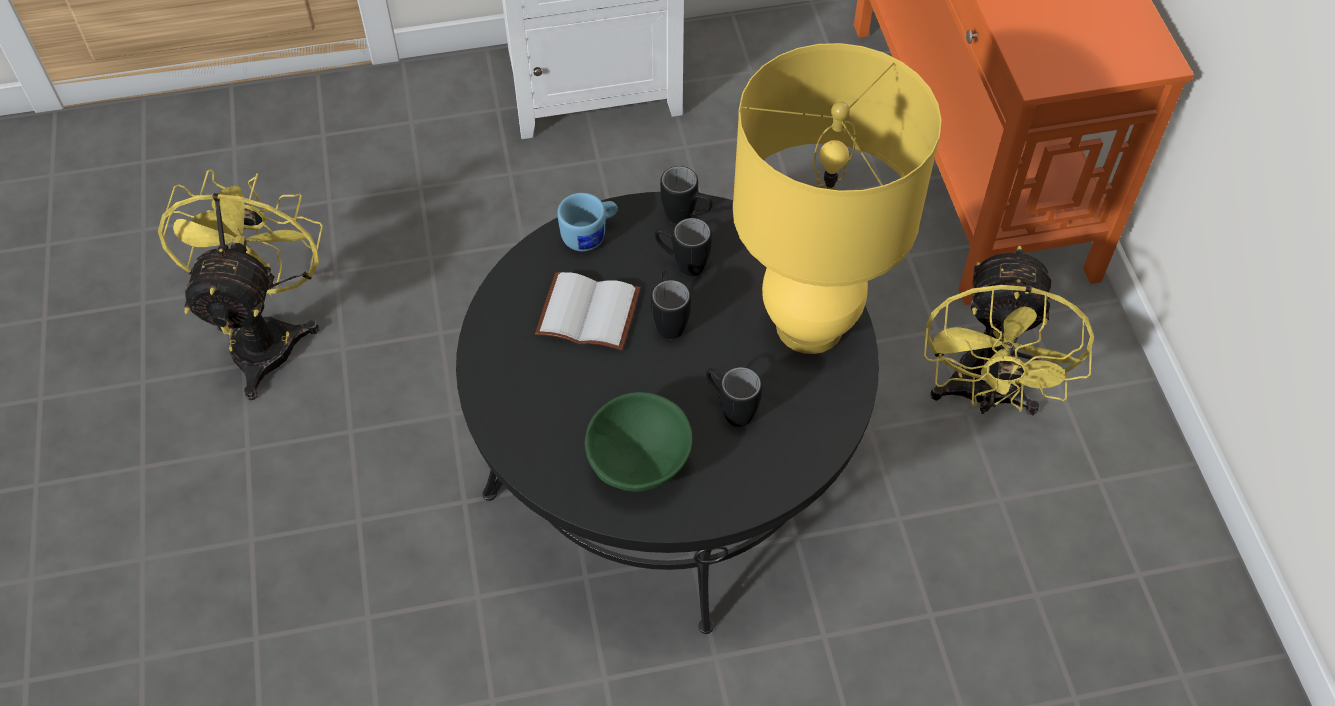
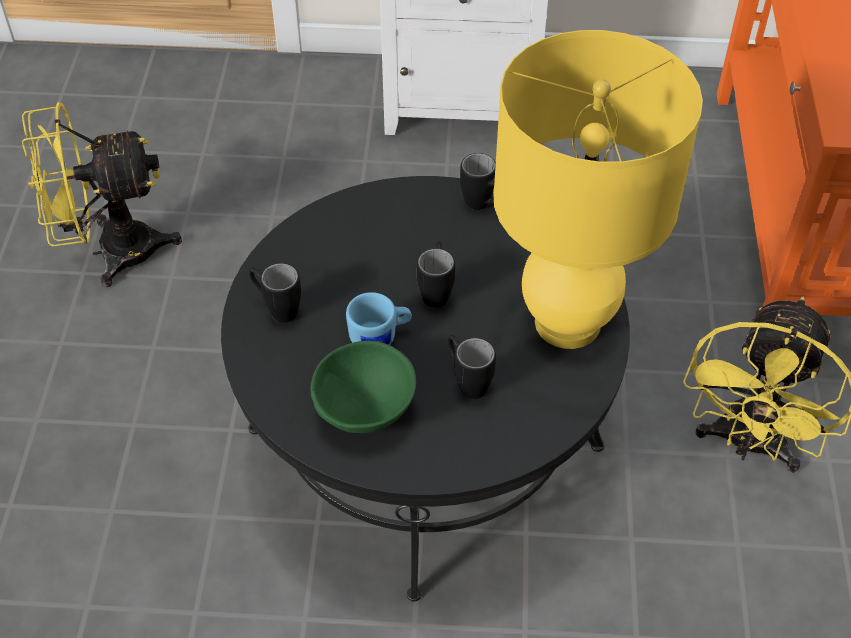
camera: 15 degrees right, 5 degrees down
yellow fan [158,169,323,400] -> yellow fan turned 120 degrees counterclockwise [22,102,182,287]
white book [535,272,640,351] -> none
blue mug [557,193,618,251] -> blue mug moved to [346,292,412,345]
black mug [655,218,712,277] -> black mug moved to [249,263,301,323]

